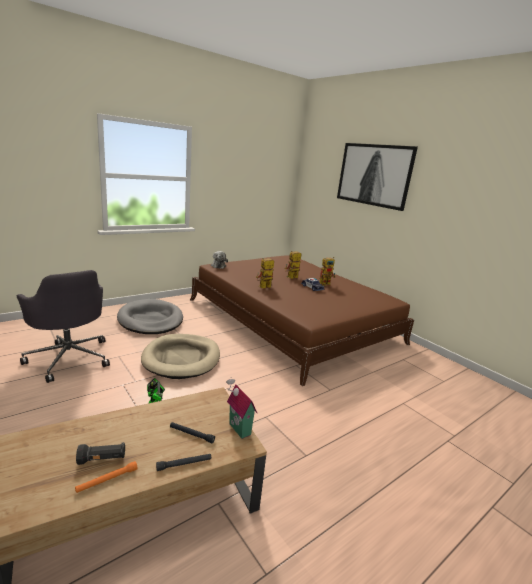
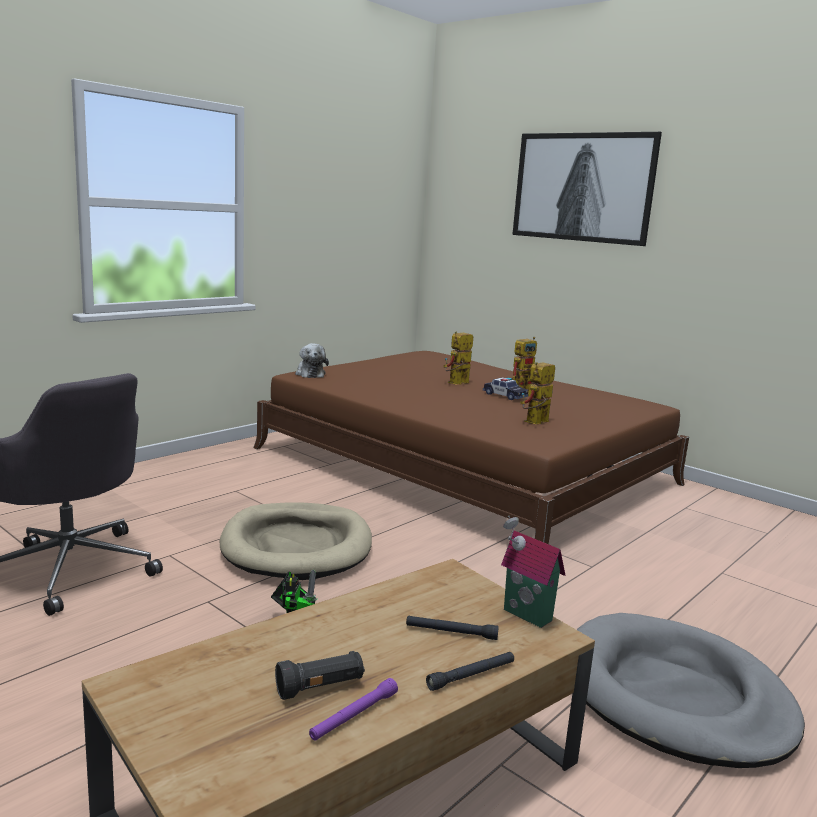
camera: 10 degrees left, 5 degrees down
orange flashlight [75,461,138,493] -> purple flashlight [309,678,398,741]
grey dog bed [117,299,183,334] -> grey dog bed moved to [577,613,805,768]
toy robot [256,258,274,288] -> toy robot moved to [520,362,555,424]

